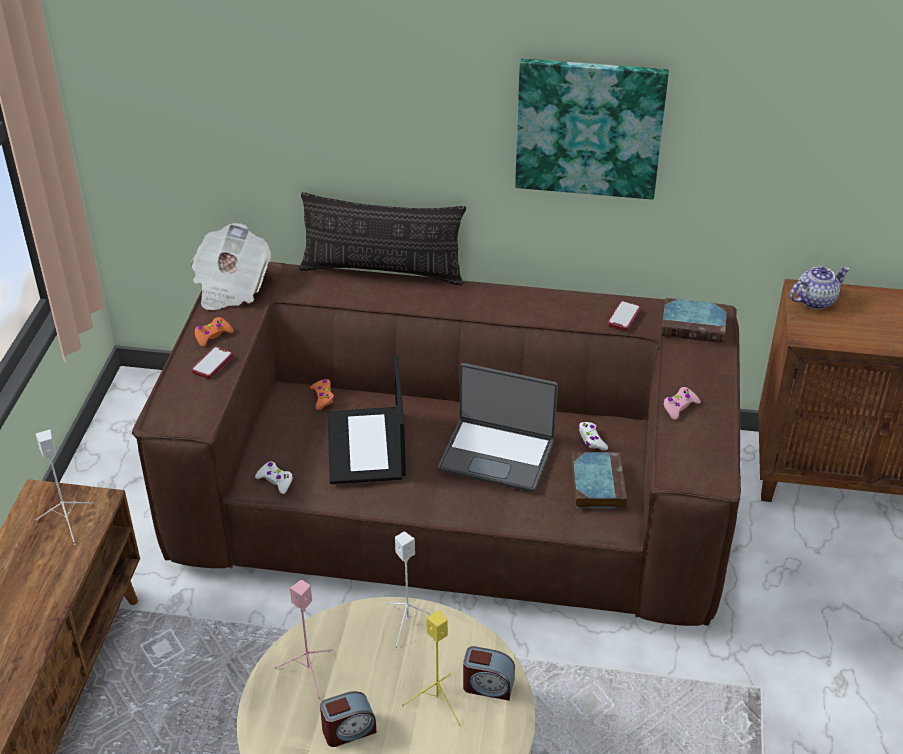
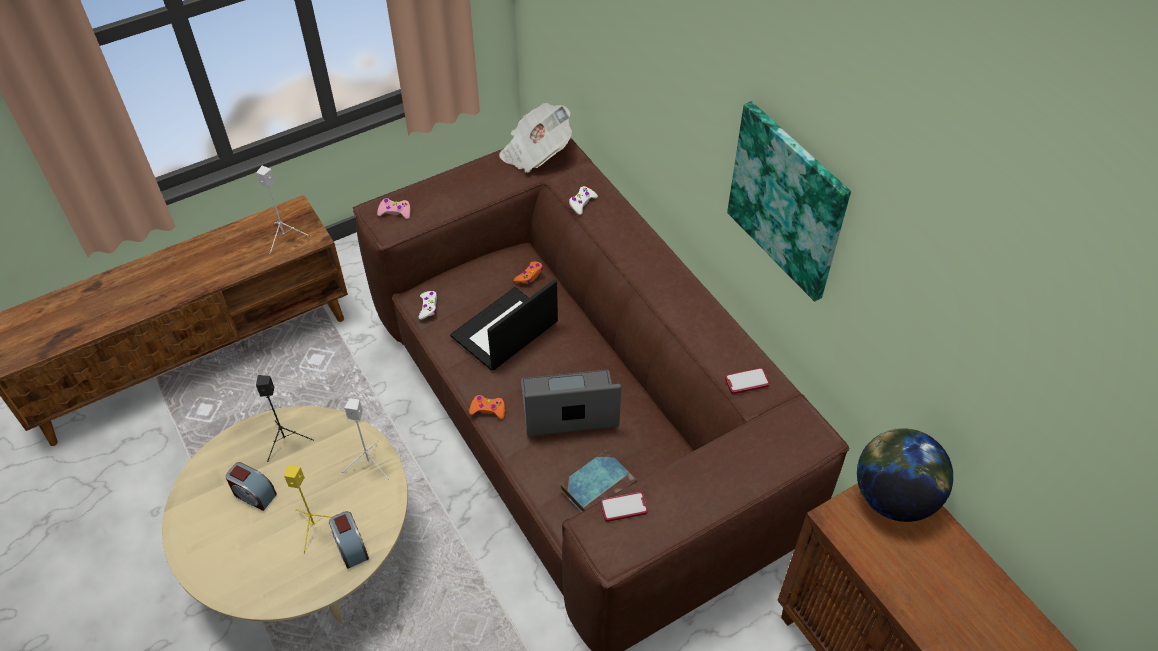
camera: 50 degrees right, 10 degrees up
phone [192,347,233,379] -> phone moved to [601,492,648,522]
orange game controller [194,317,234,347] -> orange game controller moved to [469,395,505,419]
pink speaker [275,580,334,700] -> black speaker [256,375,314,462]
pillow [299,192,466,285] -> none
laptop [438,363,558,492] -> laptop turned 105 degrees clockwise [521,370,621,436]
white game controller [578,422,608,451] -> white game controller moved to [568,186,598,215]
book [661,298,727,343] -> none
pink game controller [663,387,700,420] -> pink game controller moved to [377,198,411,219]
teapot [790,267,850,309] -> globe [857,428,953,522]

